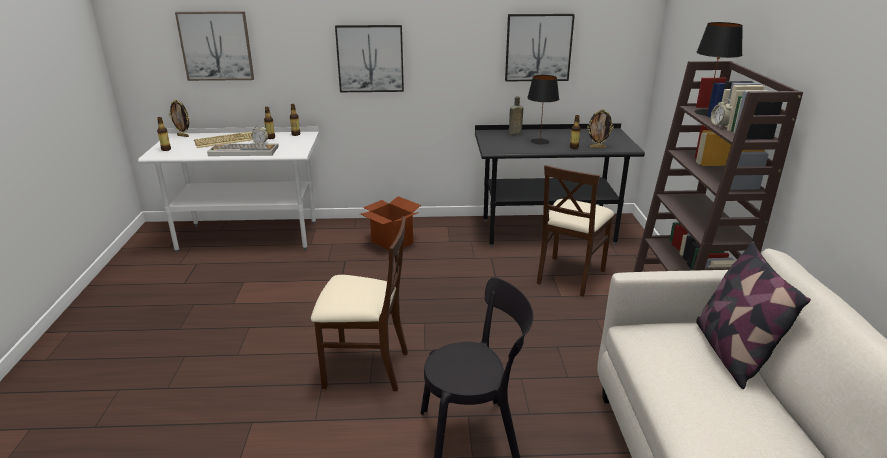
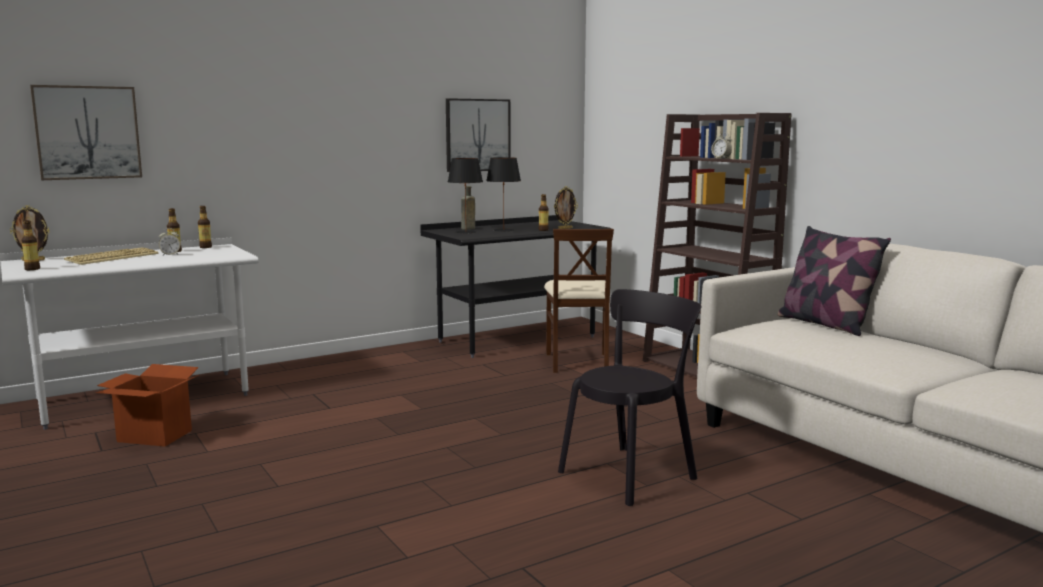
camera: 30 degrees left, 15 degrees down
keyboard [207,143,279,156] -> none
beige chair [311,216,408,391] -> none
picture [335,25,404,92] -> none
cardboard box [360,196,421,250] -> cardboard box moved to [96,364,199,447]
black table lamp [695,22,743,116] -> black table lamp moved to [448,158,483,233]

